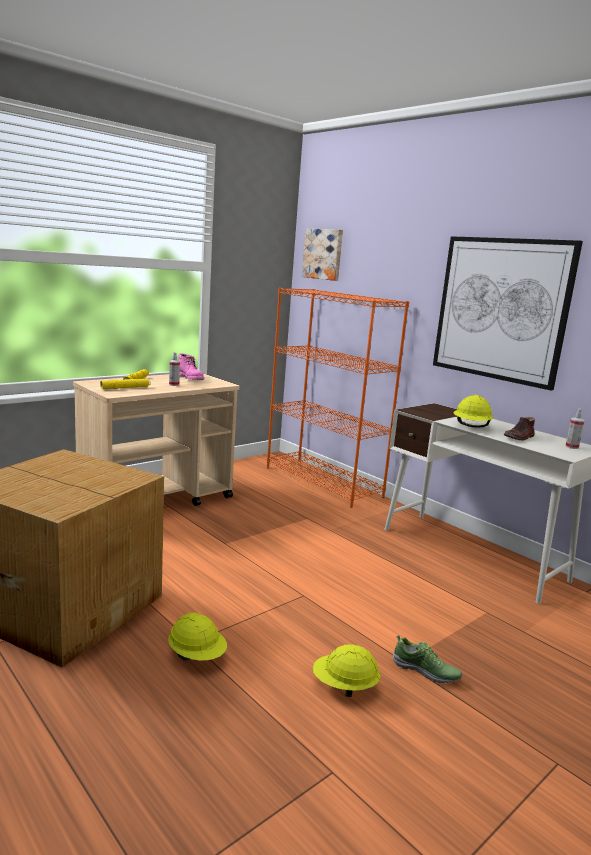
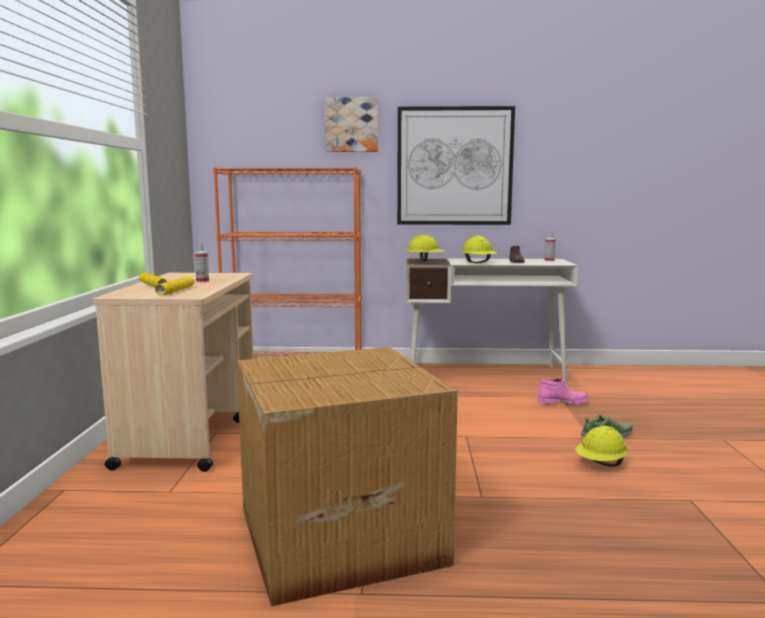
camera: 45 degrees left, 5 degrees down
yellow hard hat [168,613,227,661] -> yellow hard hat moved to [406,235,445,262]
pink boot [178,353,204,380] -> pink boot moved to [538,378,589,405]
picture [302,229,343,281] -> picture moved to [325,97,378,152]

